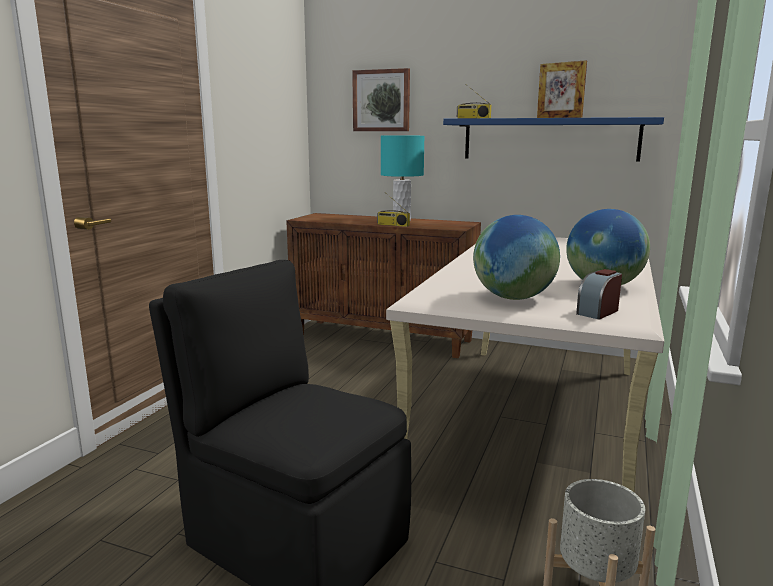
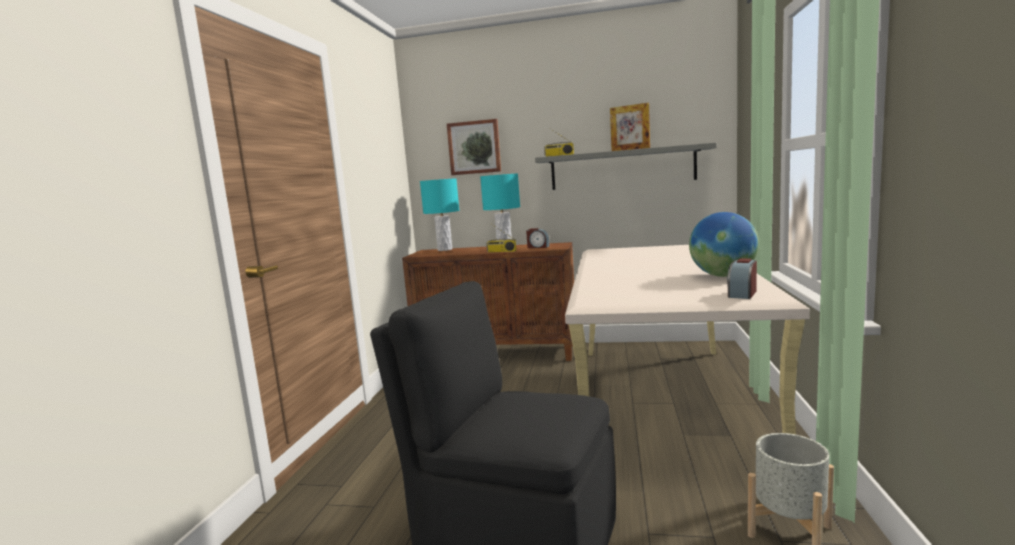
camera: 10 degrees left, 5 degrees down
blue shelf [443,117,664,161] -> grey shelf [535,142,716,190]
globe [473,215,560,300] -> none
none -> turquoise table lamp [420,178,459,251]
none -> alarm clock [526,228,550,248]

